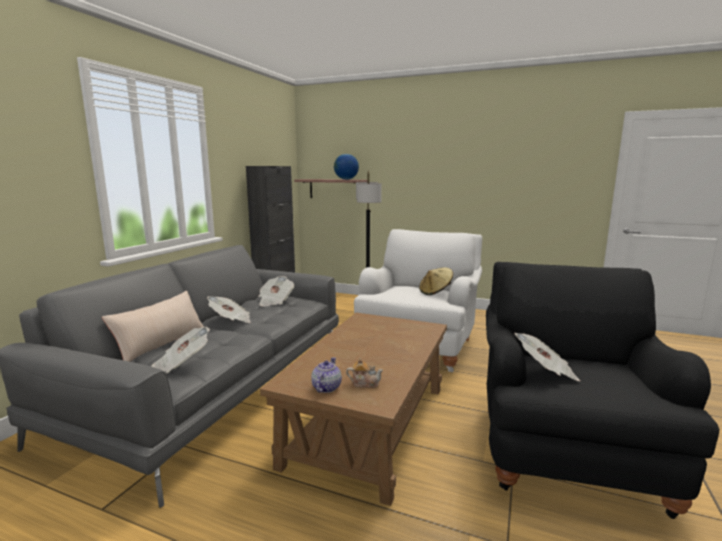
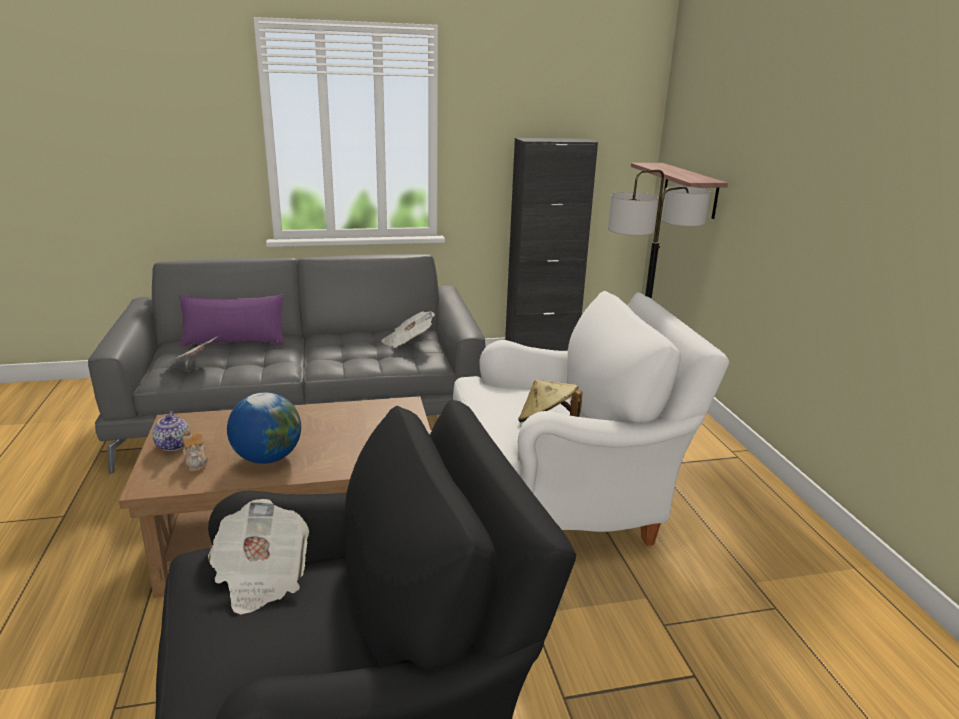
camera: 55 degrees right, 10 degrees up
beige pillow [102,291,204,362] -> purple pillow [180,294,284,347]
newspaper [207,296,251,323] -> none
teapot [311,357,342,393] -> teapot turned 90 degrees clockwise [152,411,191,451]
globe [334,154,359,180] -> globe moved to [227,392,301,464]

